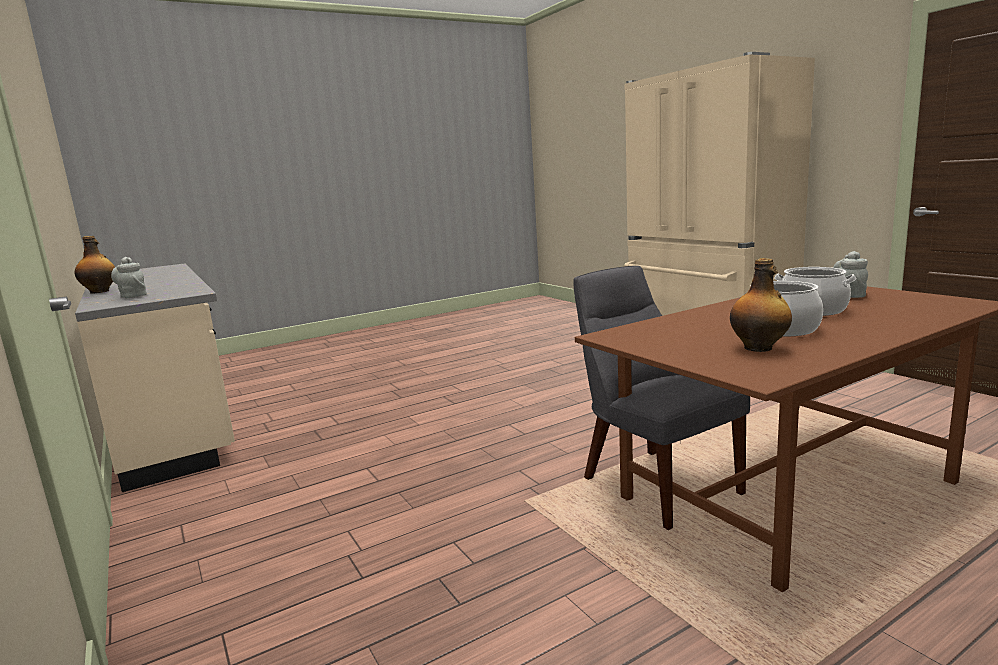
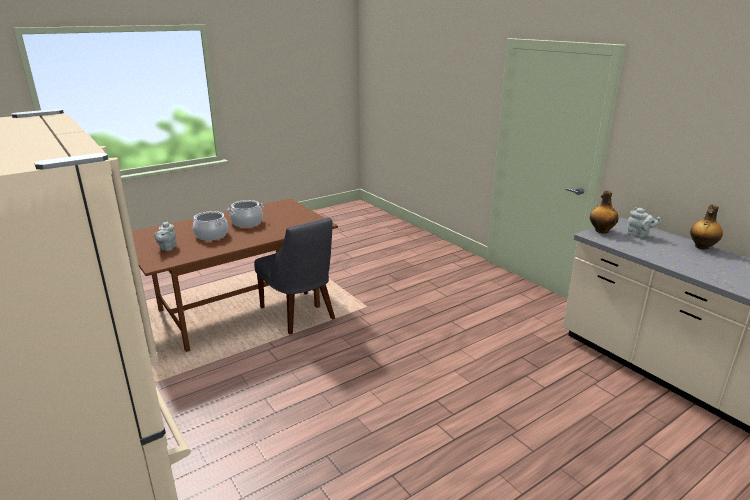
camera: 175 degrees right, 10 degrees up
bottle [730,258,792,352] -> bottle moved to [590,191,619,234]

